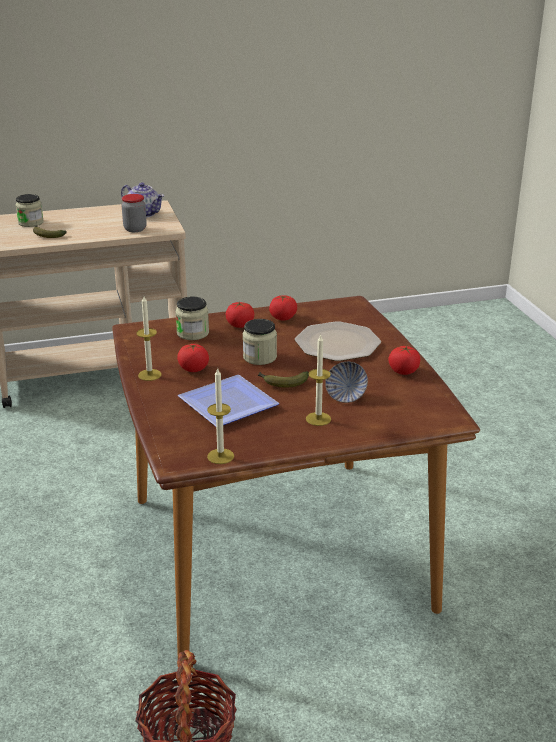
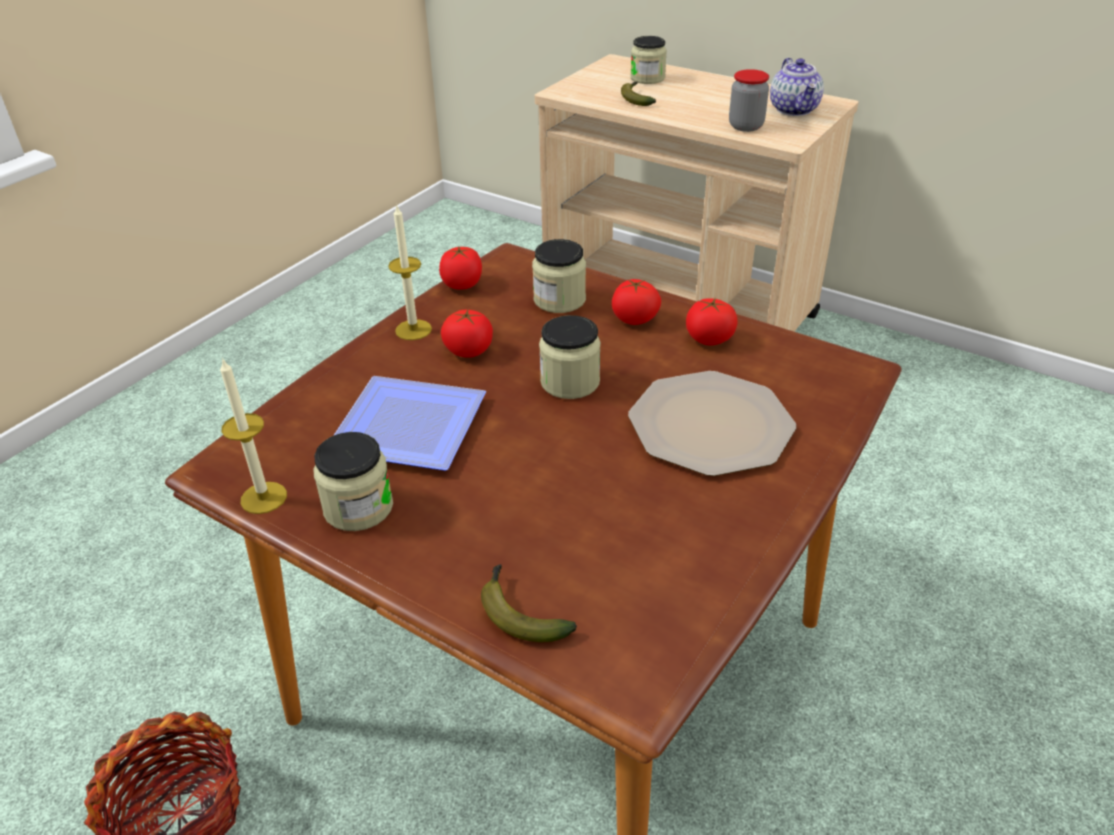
camera: 50 degrees right, 10 degrees up
banana [258,371,309,388] -> banana moved to [481,564,577,642]
candle [306,334,331,426] -> none
bowl [325,362,368,403] -> none
tomato [388,346,420,375] -> tomato moved to [439,247,482,290]
none -> jar [313,432,393,531]

